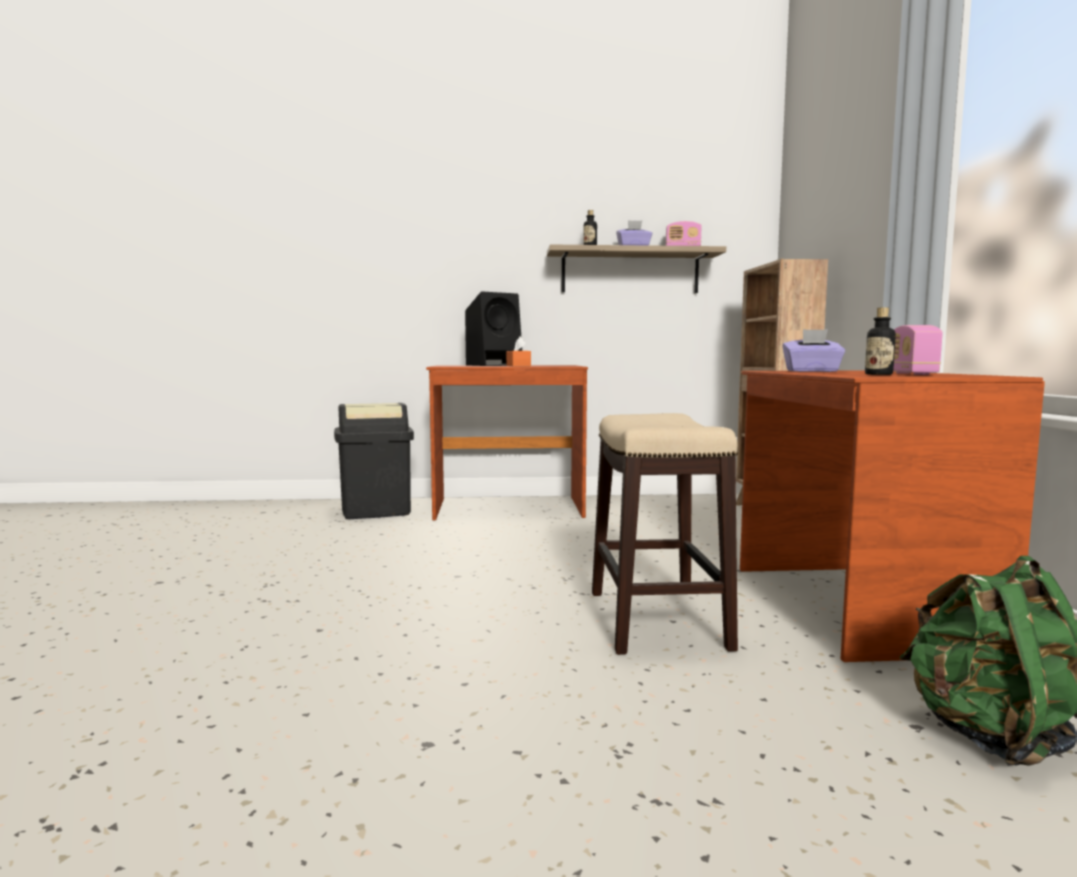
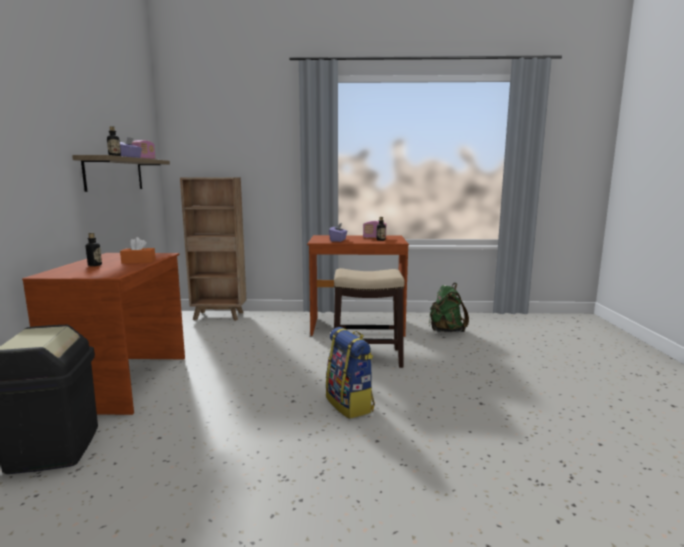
camera: 85 degrees left, 5 degrees up
black speaker [465,291,522,366] -> bottle [86,233,102,266]
none -> backpack [326,327,375,419]

